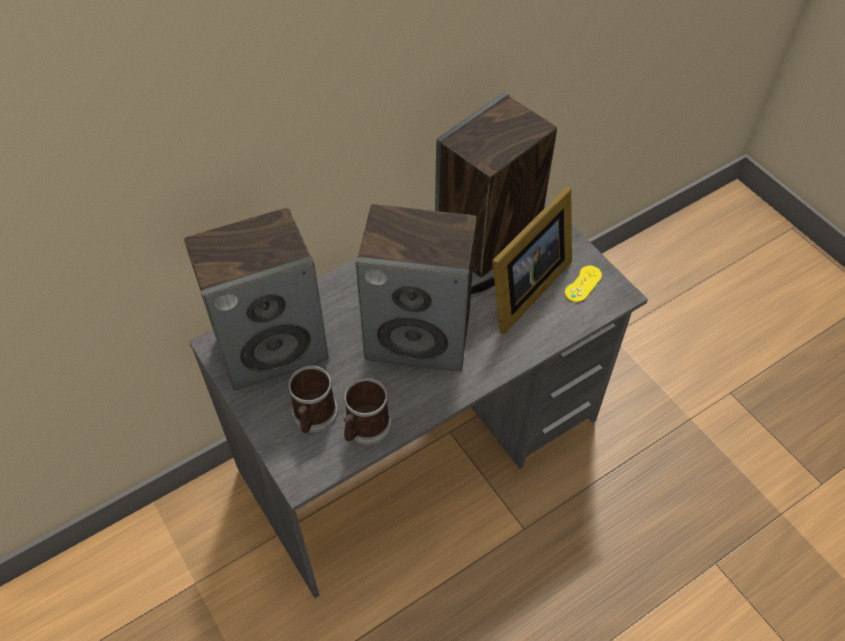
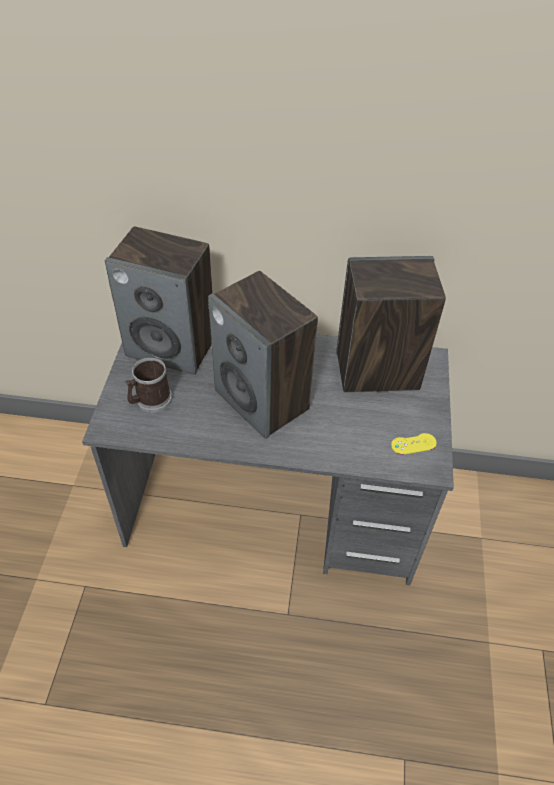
camera: 40 degrees right, 5 degrees down
mug [344,378,391,445] -> none
picture frame [471,186,572,335] -> none

